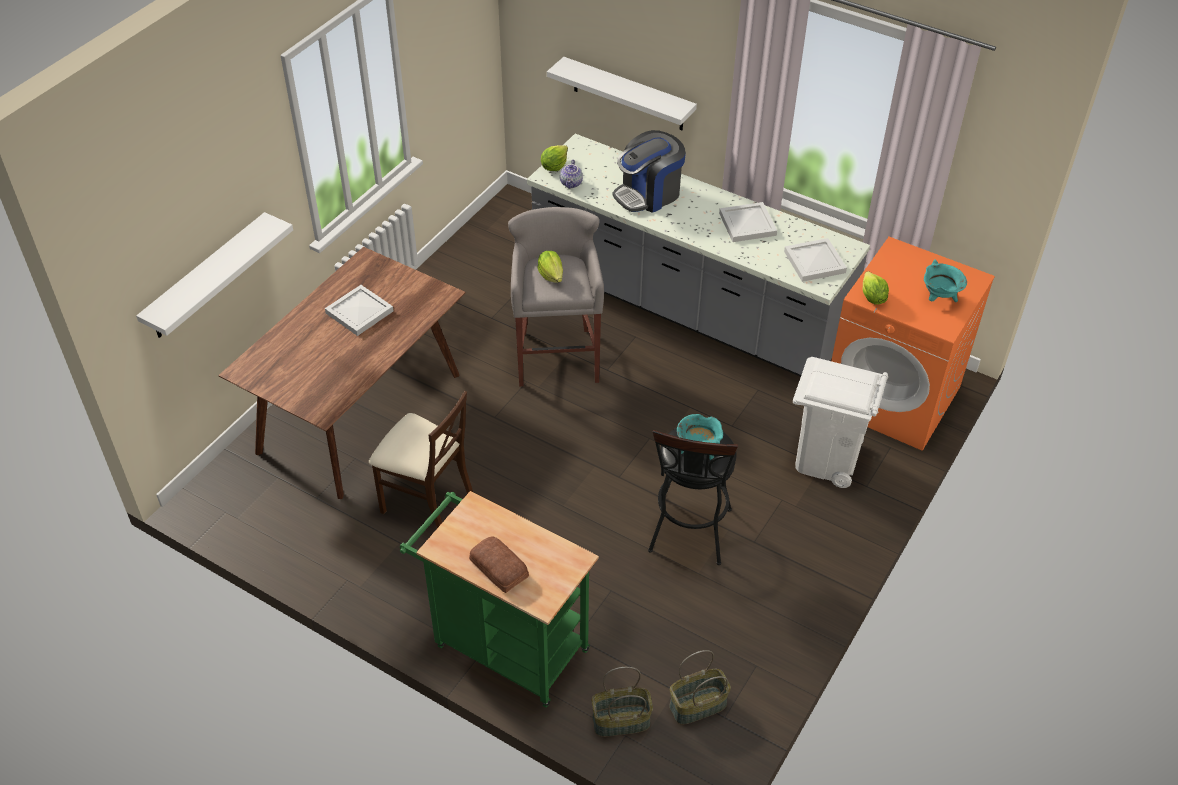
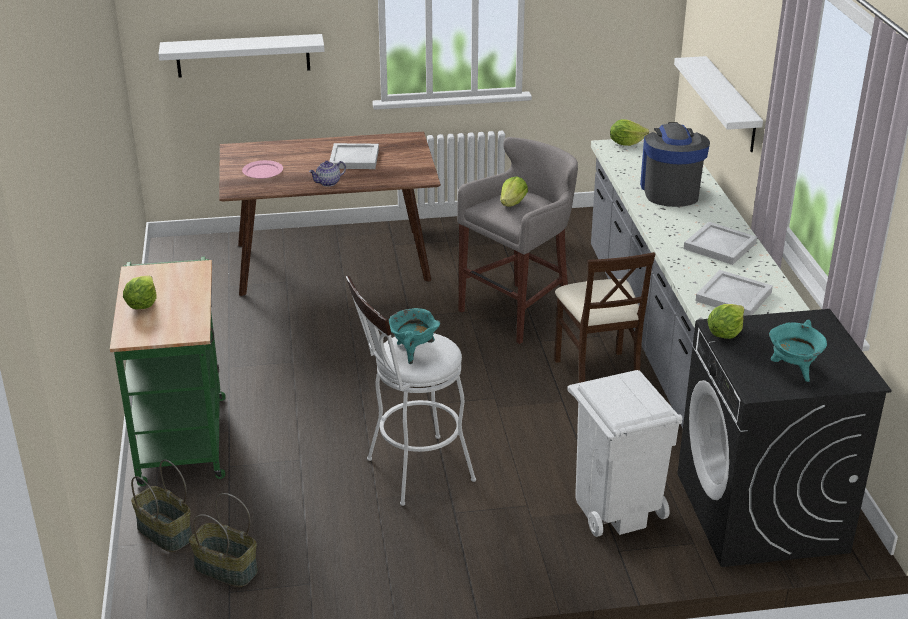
camera: 50 degrees right, 15 degrees down
beige chair [369,391,473,528] -> beige chair moved to [554,252,655,383]
bread [469,536,529,593] -> lettuce [123,276,157,310]
teapot [560,160,583,189] -> teapot moved to [309,161,346,187]
coffee machine [613,130,686,213] -> coffee machine turned 75 degrees clockwise [640,122,710,207]
black stool [648,428,738,565] -> white stool [346,276,476,506]
orange washing machine [831,237,995,451] -> black washing machine [677,309,892,567]
none -> pink plate [242,160,283,179]

